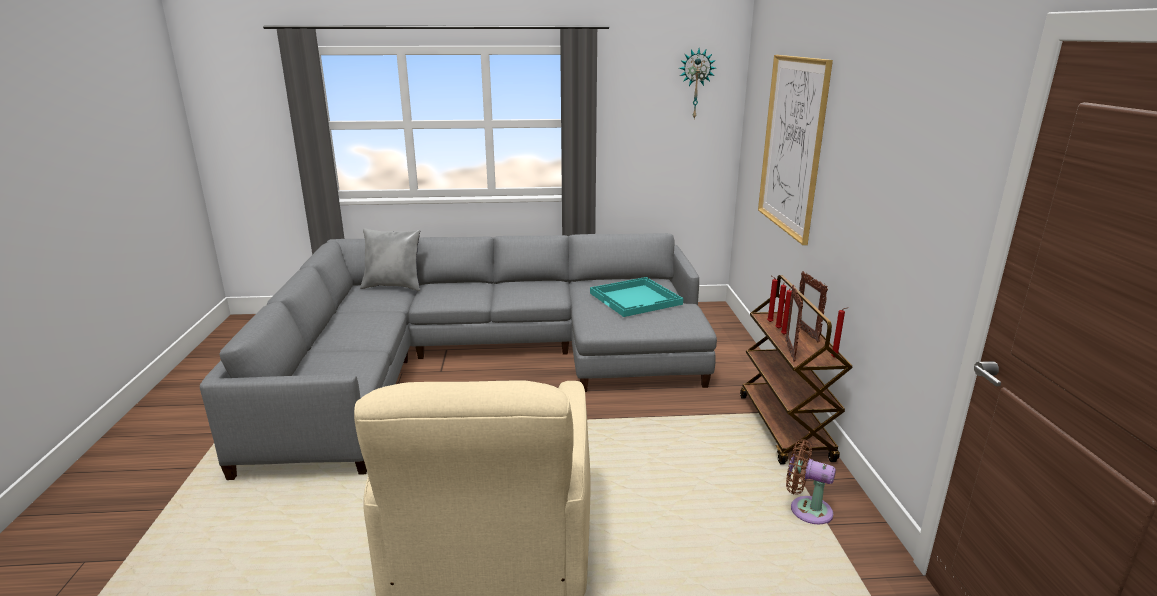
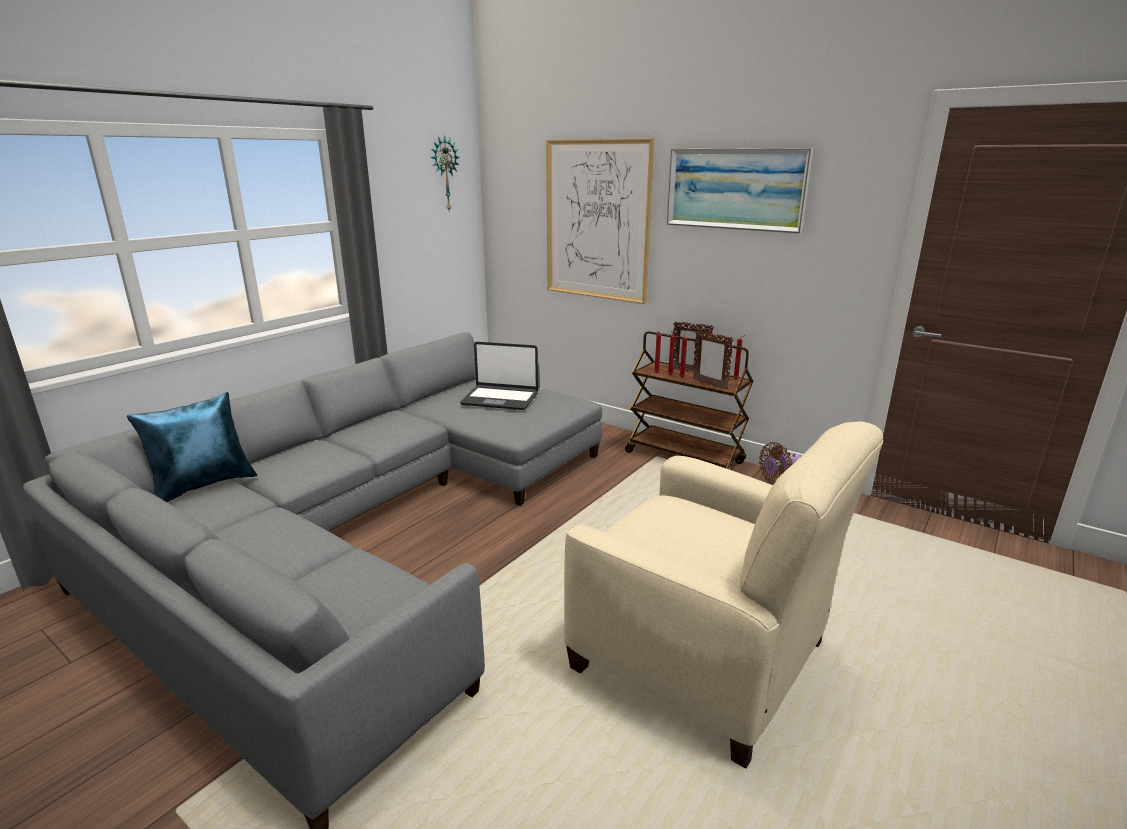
camera: 50 degrees left, 0 degrees up
grey pillow [360,228,420,291] -> blue pillow [127,392,257,502]
turquoise tray [590,277,683,317] -> laptop [460,342,538,410]
none -> picture [667,148,813,234]

